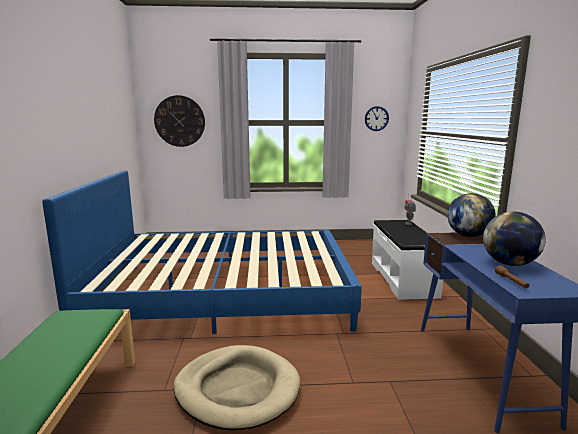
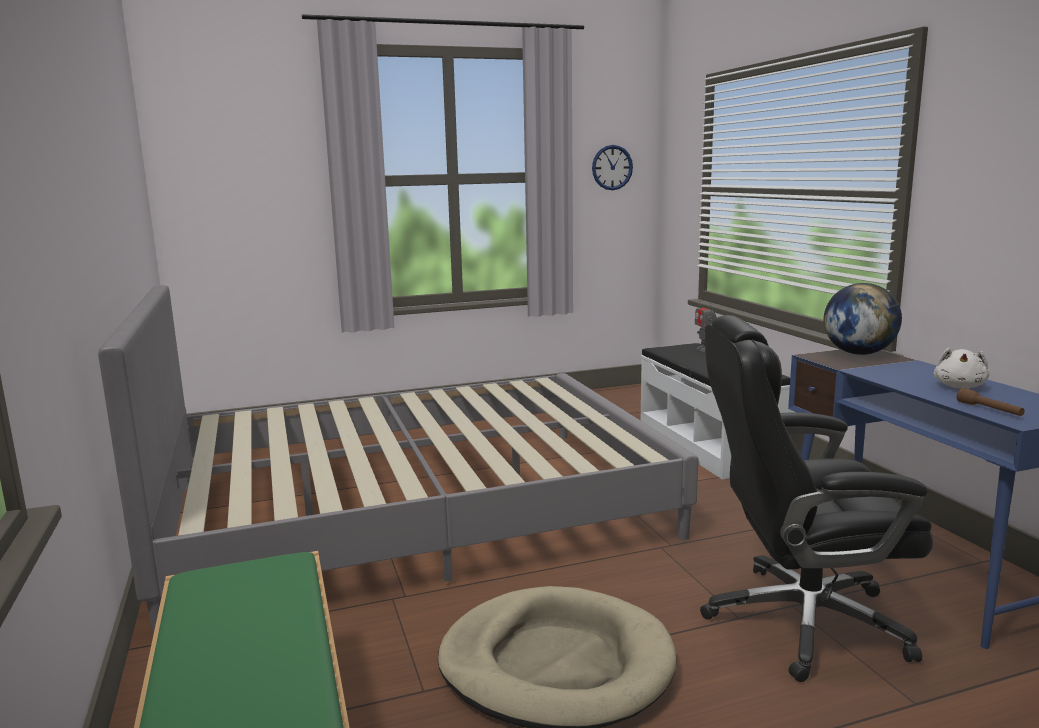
camera: 15 degrees left, 0 degrees up
blue bed [42,170,362,334] -> grey bed [98,285,698,635]
wall clock [154,95,205,147] -> none
globe [483,212,546,266] -> white plush toy [934,348,989,388]
none -> black office chair [700,315,933,682]

